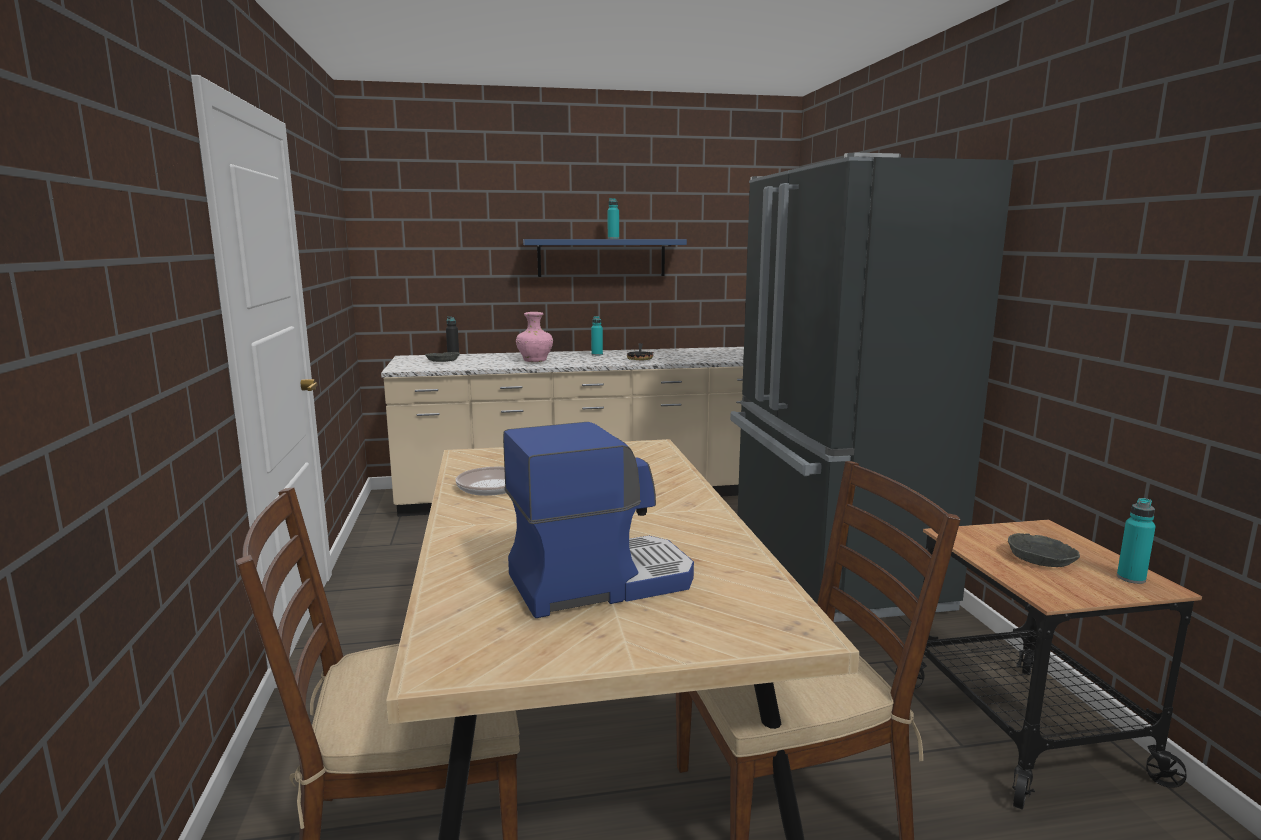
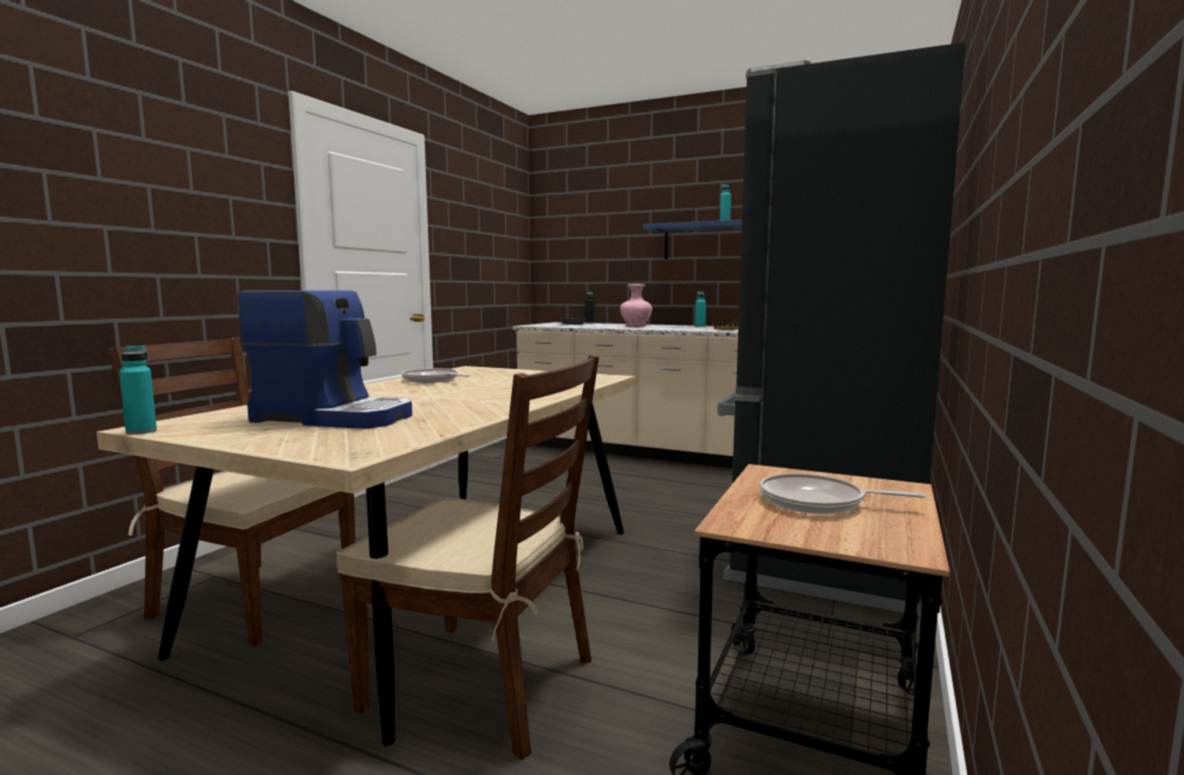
camera: 35 degrees right, 5 degrees down
grey bowl [1008,533,1080,567] -> frying pan [760,473,926,514]
turquoise bottle [1117,498,1156,584] -> turquoise bottle moved to [119,345,157,435]

